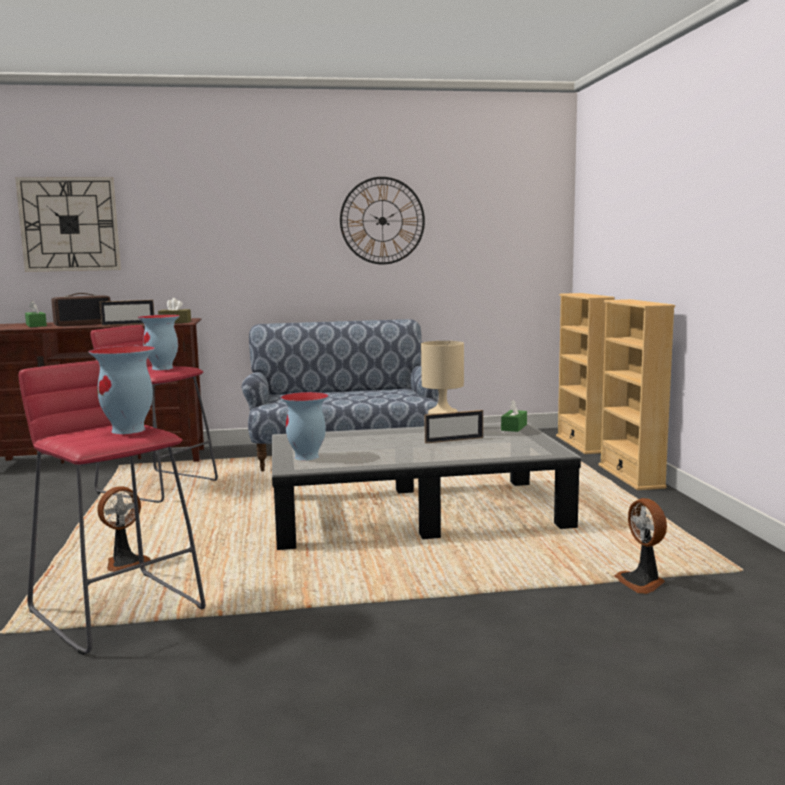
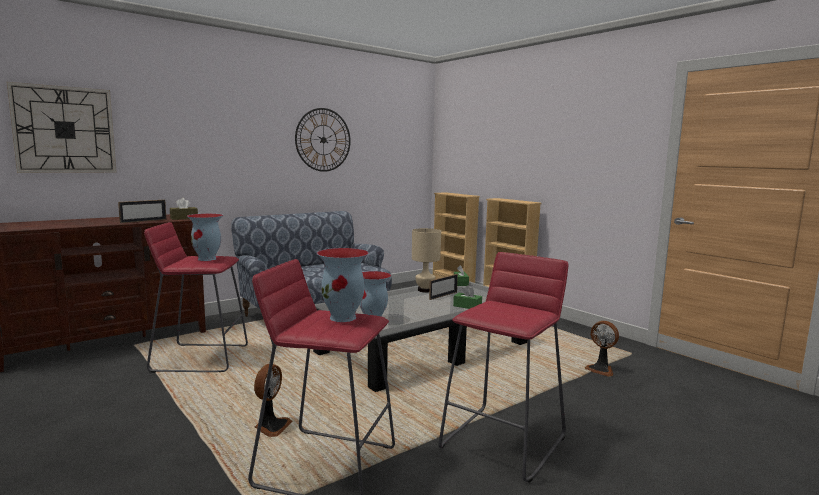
camera: 30 degrees left, 0 degrees up
green tissue box [25,301,47,327] -> green tissue box moved to [453,286,482,309]
radio [51,293,111,326] -> none
none -> red stool [438,252,568,483]

